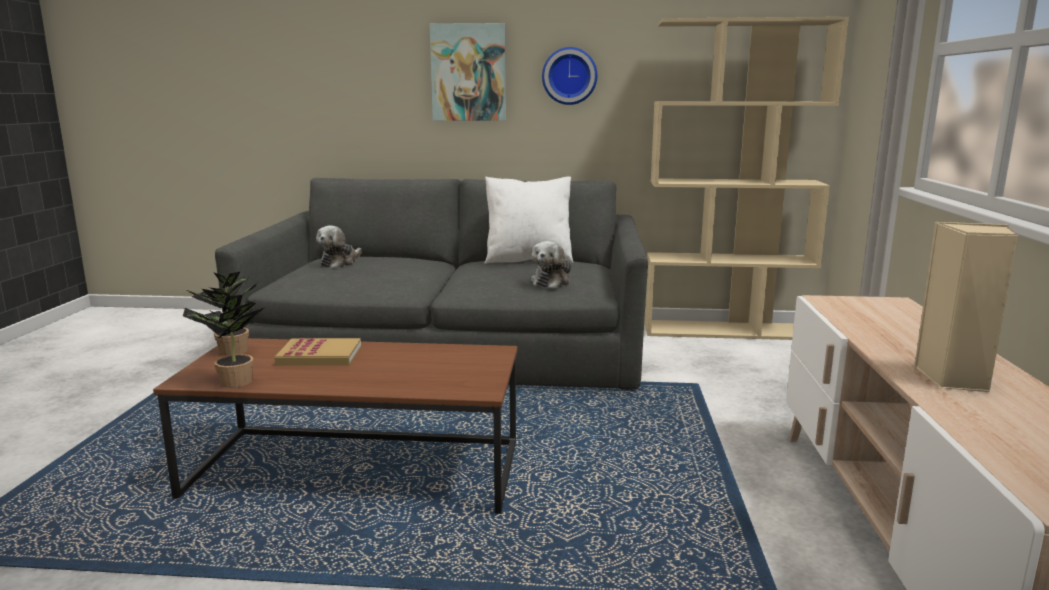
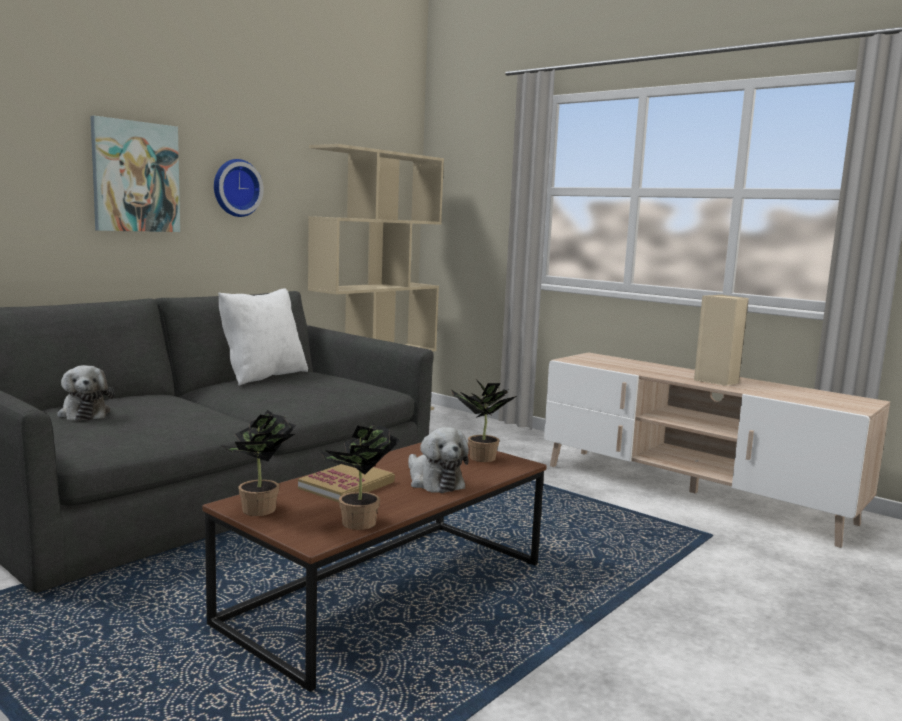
camera: 55 degrees left, 5 degrees down
plush toy [531,241,572,288] -> plush toy moved to [408,427,469,493]
none -> potted plant [451,381,517,462]

